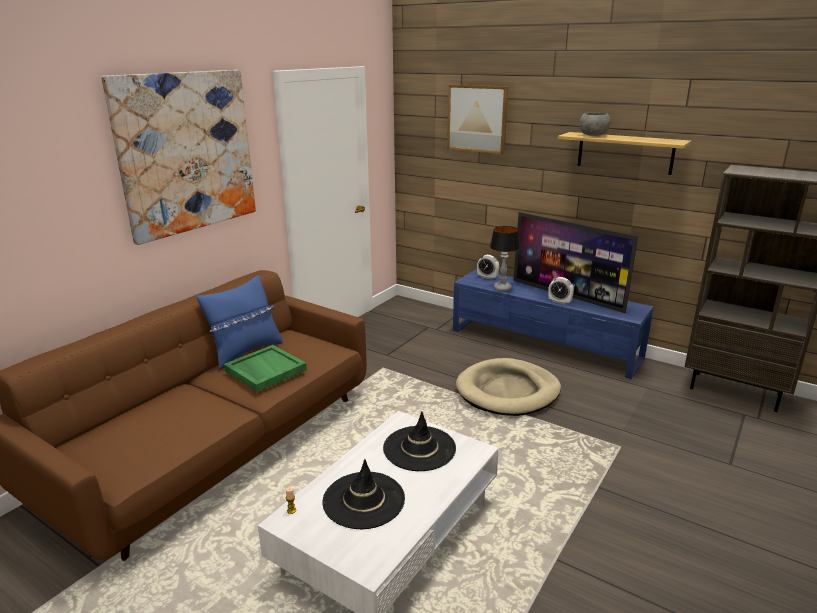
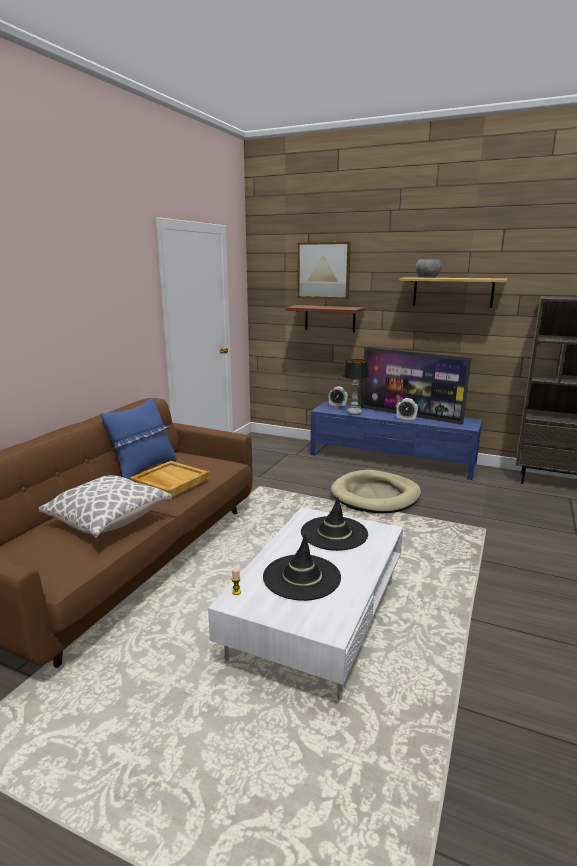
camera: 10 degrees left, 5 degrees down
picture [101,70,256,245] -> none
green tray [224,345,307,392] -> beige tray [130,461,209,497]
none -> pillow [39,475,172,538]
none -> brown shelf [285,305,365,333]

